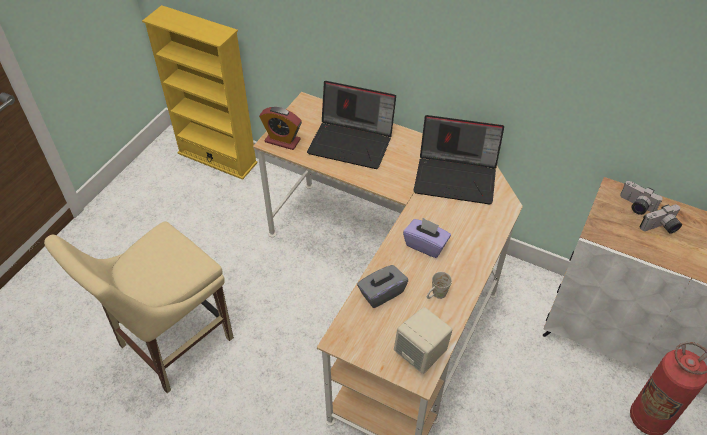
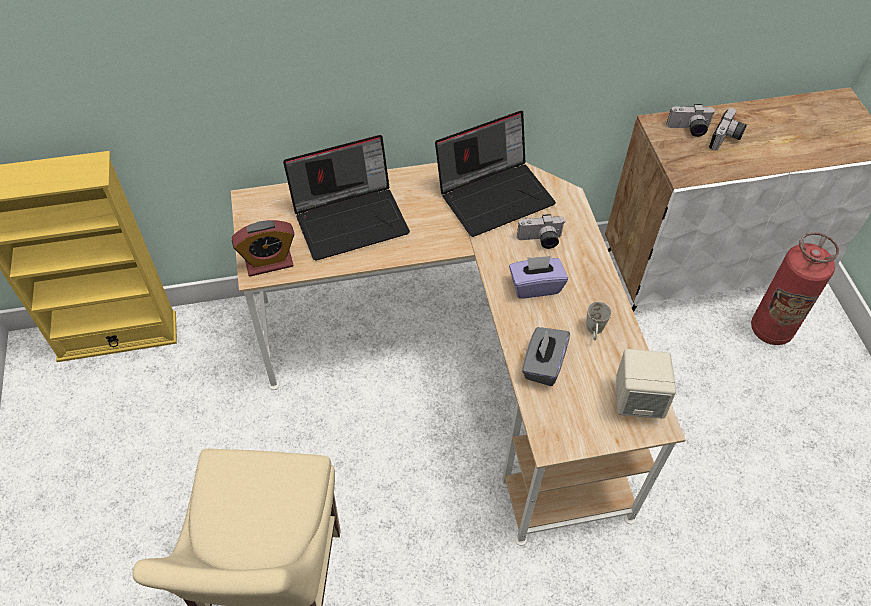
camera: 40 degrees left, 5 degrees up
none -> camera [517,214,565,249]

